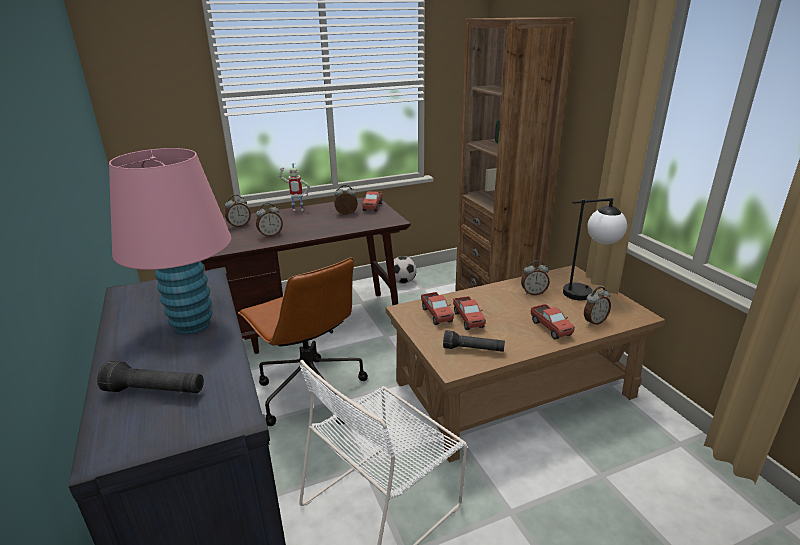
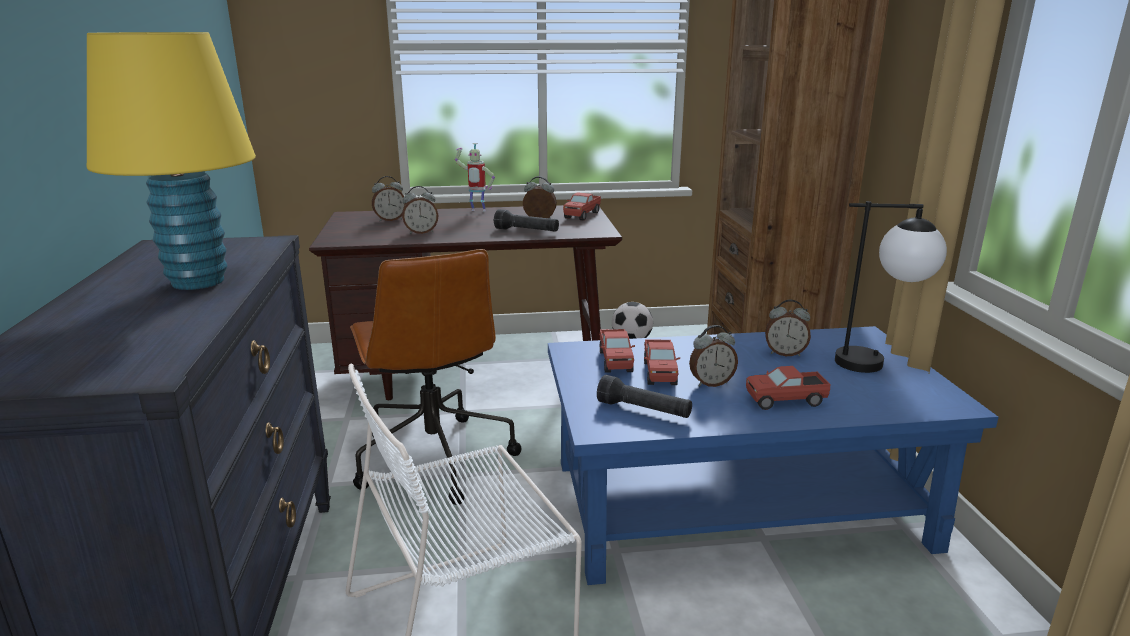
camera: 15 degrees right, 5 degrees down
black flashlight [97,361,204,393] -> black flashlight moved to [494,209,559,232]
pink table lamp [109,148,231,334] -> yellow table lamp [87,32,256,290]
brown coffee table [386,265,665,463] -> blue coffee table [548,326,999,585]
toy truck [531,304,575,339] -> toy truck turned 90 degrees clockwise [746,366,831,410]
alarm clock [584,286,611,325] -> alarm clock moved to [689,325,738,387]

